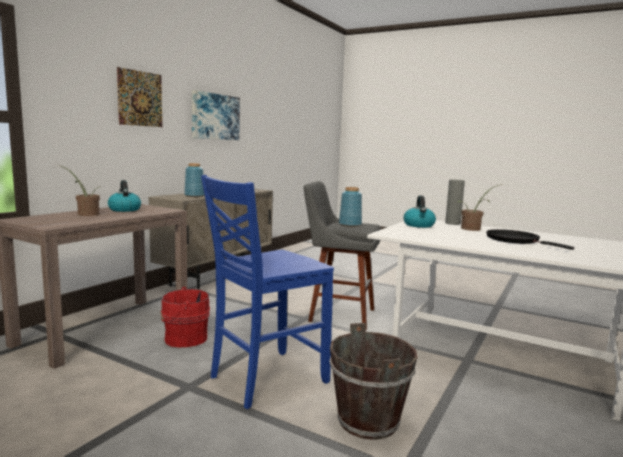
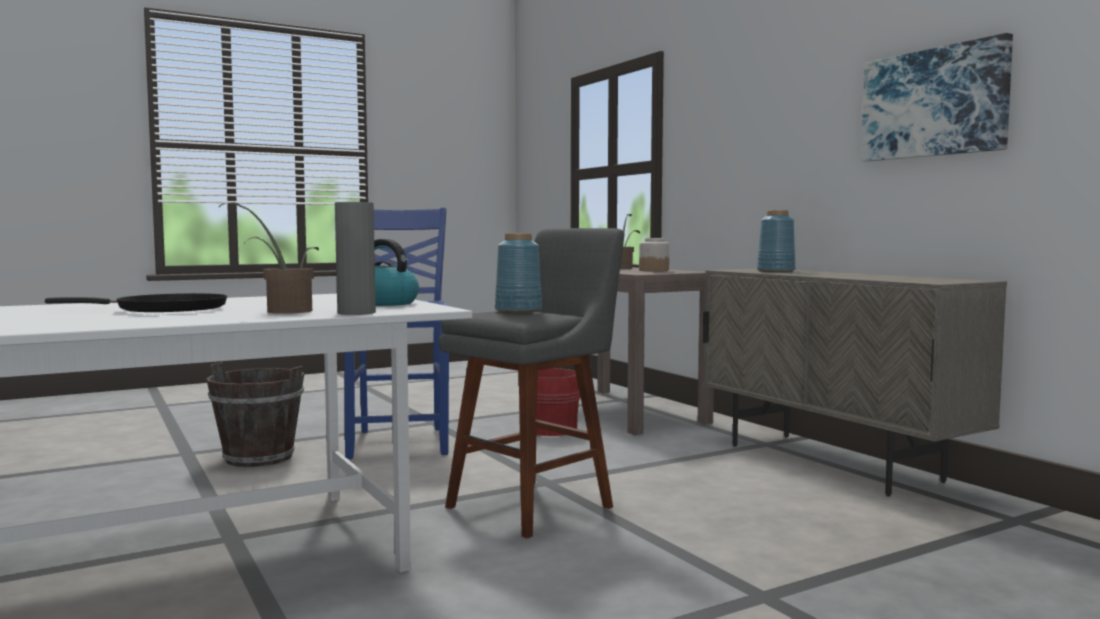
camera: 120 degrees right, 5 degrees down
kettle [108,180,141,212] -> jar [639,238,669,272]
picture [117,67,162,127] -> none

